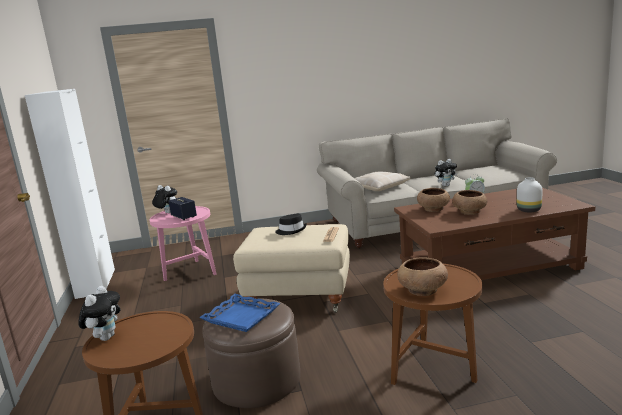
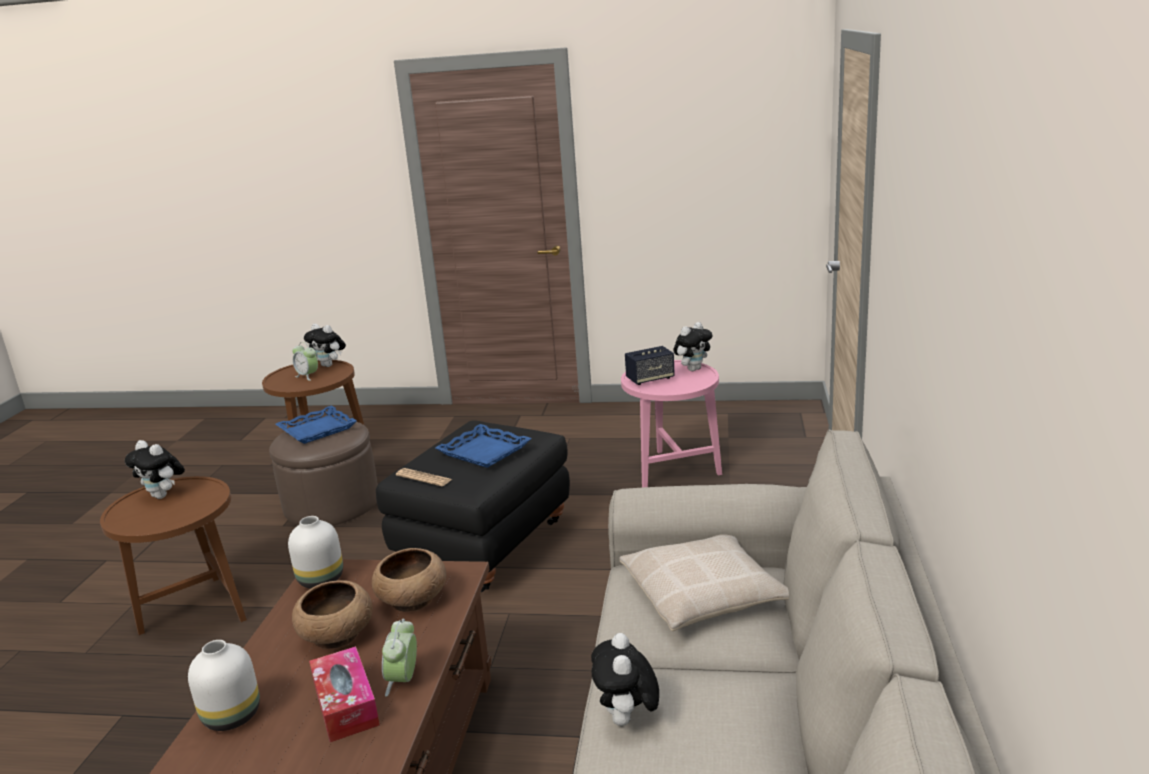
camera: 110 degrees right, 5 degrees up
white cabinet [25,89,115,299] -> none
beige ottoman [233,224,350,313] -> black ottoman [376,420,570,592]
black hat [275,213,307,235] -> blue tray [435,424,532,468]
brown bowl [397,258,448,296] -> plush toy [125,440,185,499]
none -> white vase [288,516,343,589]
none -> alarm clock [292,342,318,381]
none -> tissue box [309,646,380,742]

